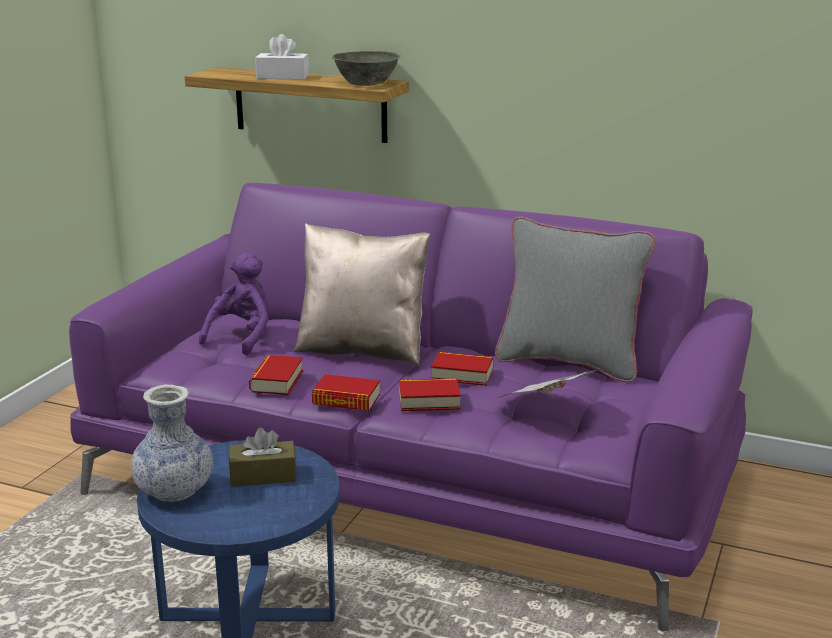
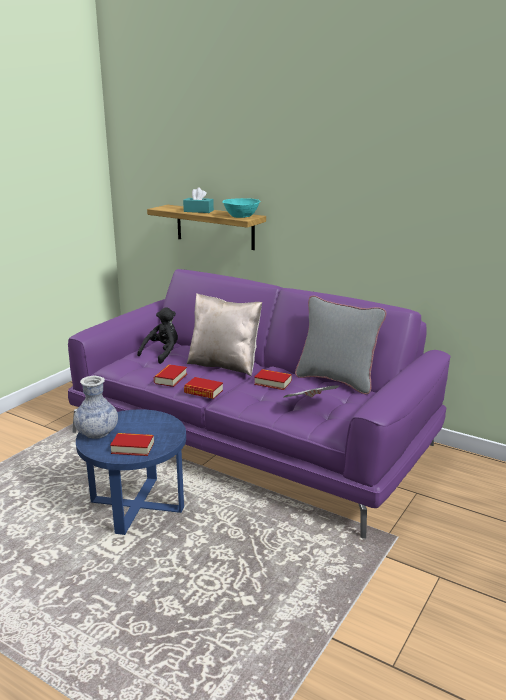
camera: 10 degrees right, 0 degrees up
purple plush toy [199,252,269,355] -> black plush toy [137,307,178,364]
brown tissue box [229,427,297,487] -> none
white tissue box [255,34,309,80] -> turquoise tissue box [183,187,214,213]
grey bowl [332,51,401,86] -> turquoise bowl [222,198,261,218]
book [399,378,461,411] -> book moved to [110,433,154,456]

